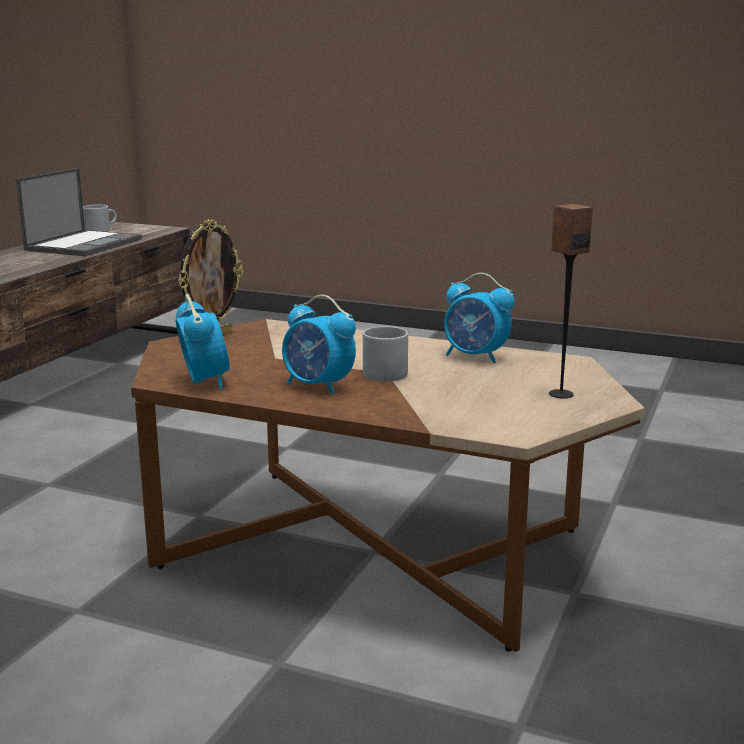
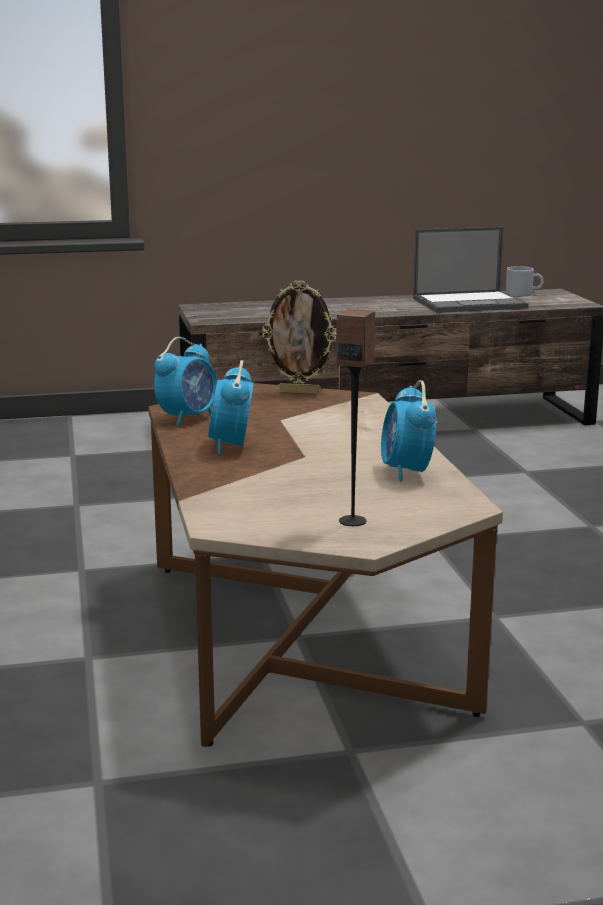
camera: 55 degrees right, 0 degrees up
grey mug [363,326,408,381] -> none

